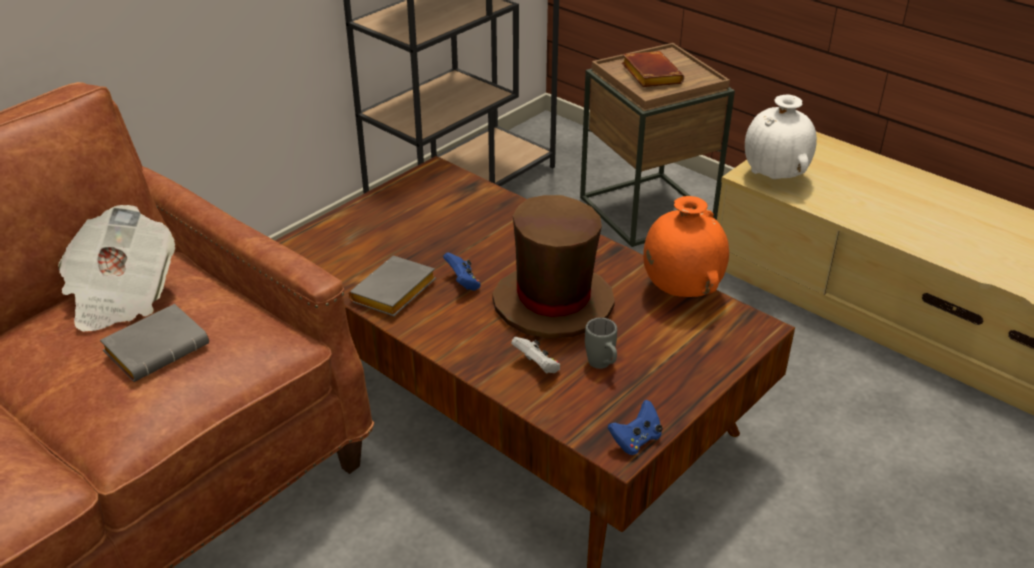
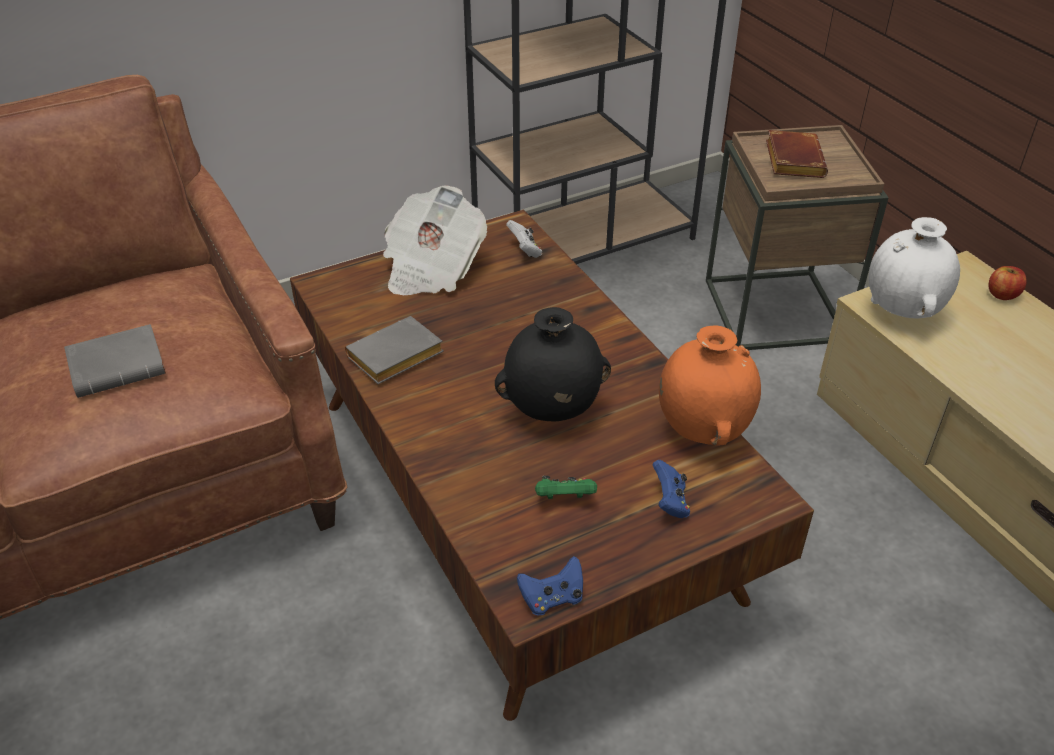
camera: 20 degrees right, 5 degrees up
newspaper [58,205,175,332] -> newspaper moved to [383,185,487,295]
blue game controller [443,252,481,291] -> blue game controller moved to [653,460,690,518]
brown hat [492,195,615,339] -> black vase [495,307,611,421]
white game controller [511,337,560,374] -> white game controller moved to [506,220,542,258]
grey mug [585,317,617,369] -> green game controller [535,476,597,499]
none -> apple [988,266,1027,300]

